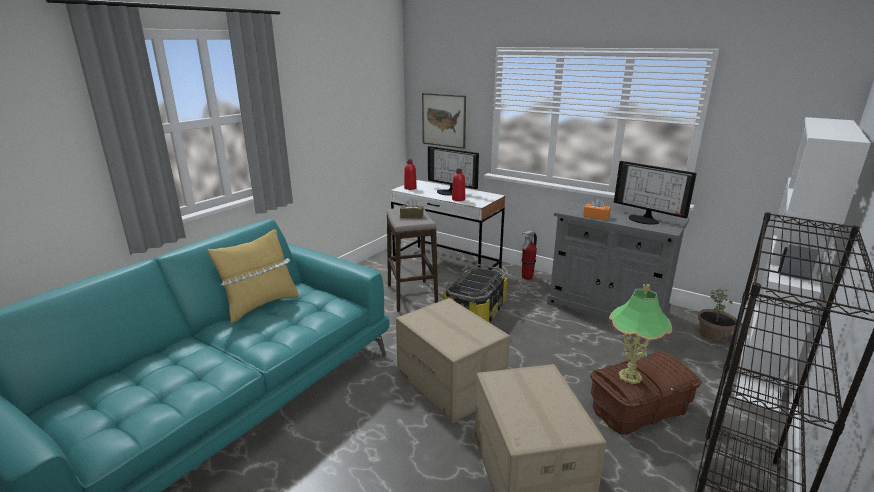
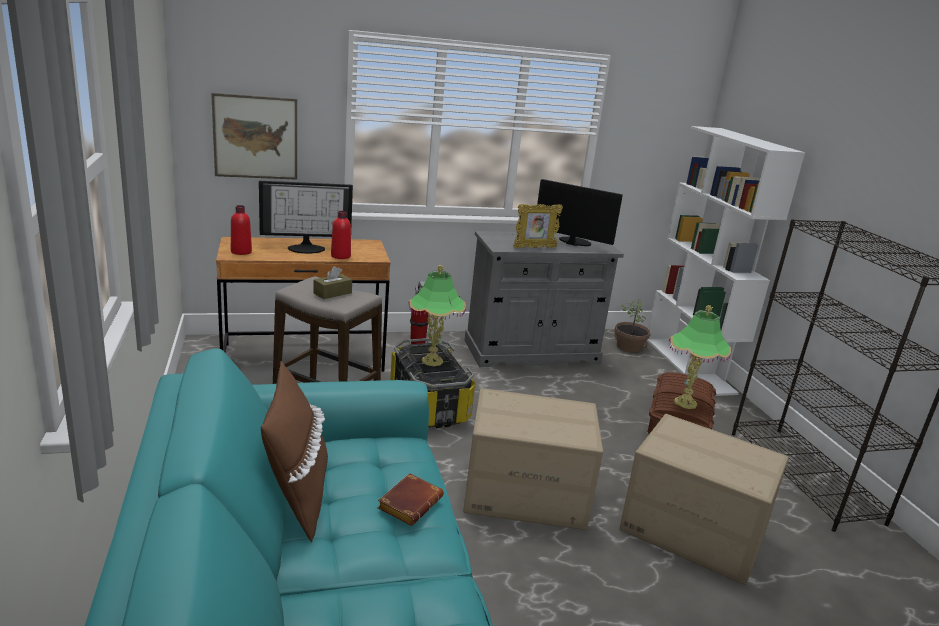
camera: 50 degrees left, 0 degrees up
yellow pillow [208,229,298,324] -> brown pillow [261,361,328,542]
white desk [390,180,505,270] -> brown desk [216,237,391,372]
orange tissue box [583,197,611,220] -> picture frame [513,204,563,248]
monitor [614,161,697,225] -> monitor turned 150 degrees counterclockwise [537,179,623,246]
none -> brown book [377,473,444,526]
none -> table lamp [408,265,466,366]

